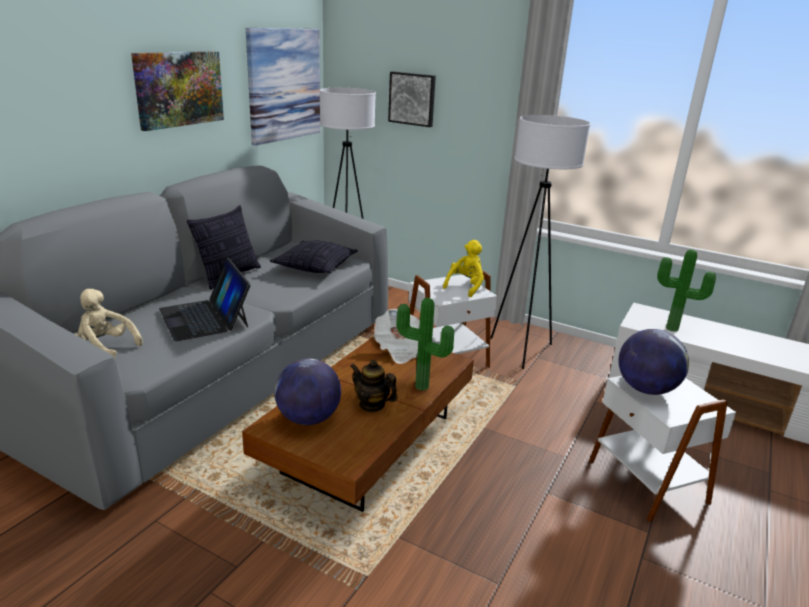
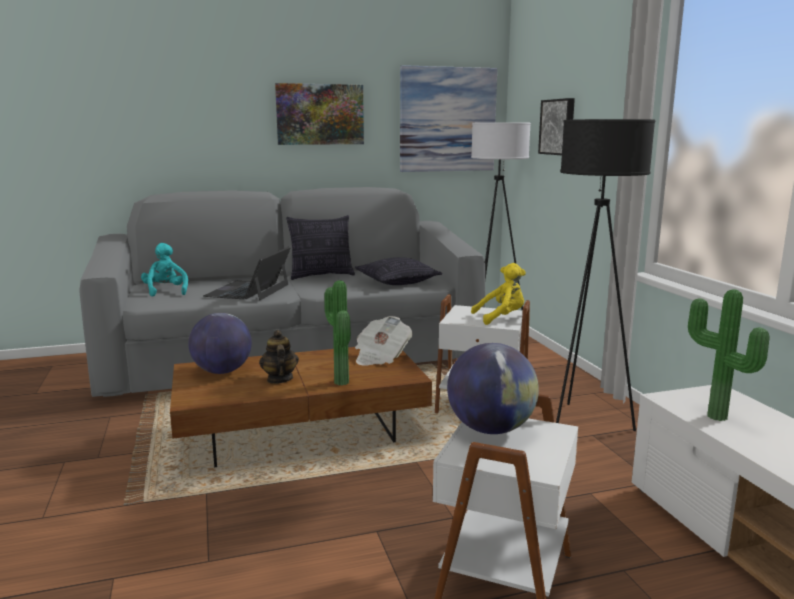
camera: 45 degrees right, 10 degrees down
beige plush toy [75,289,143,358] -> turquoise plush toy [141,243,188,296]
white floor lamp [491,115,591,369] -> black floor lamp [556,119,655,431]

